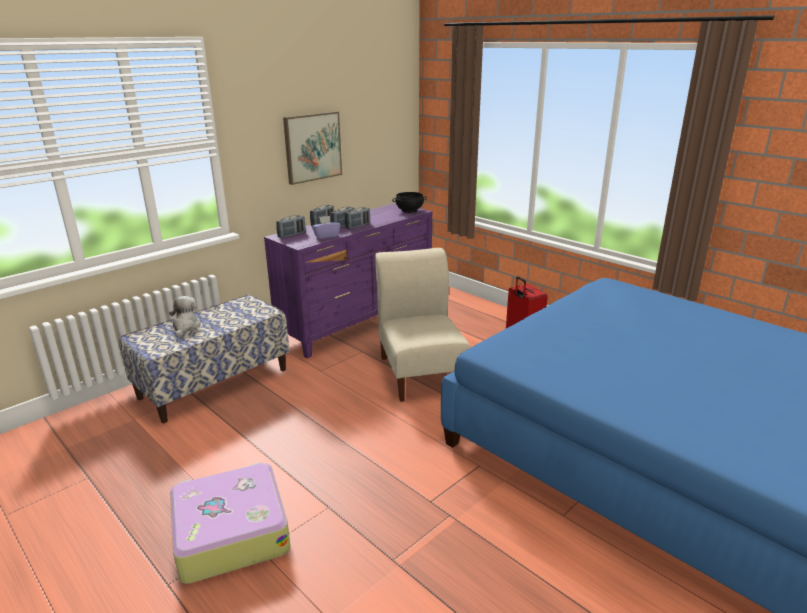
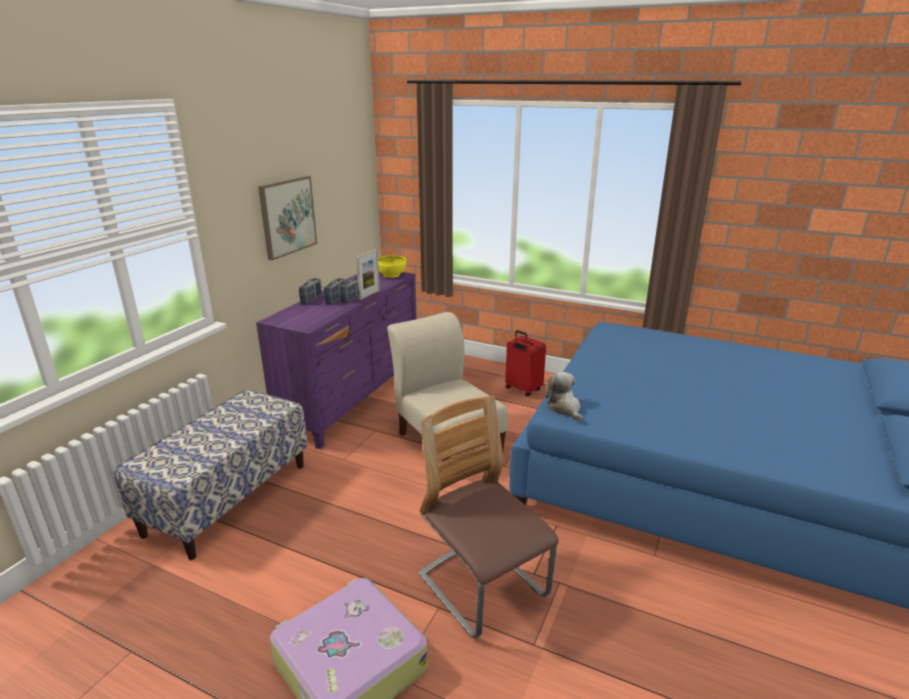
camera: 20 degrees left, 0 degrees up
plush toy [169,296,201,337] -> plush toy moved to [546,372,583,422]
radio [276,215,305,238] -> none
purple tissue box [312,216,340,239] -> none
black bowl [392,192,427,213] -> yellow bowl [378,255,407,278]
none -> picture frame [356,249,380,300]
none -> chair [419,396,559,639]

